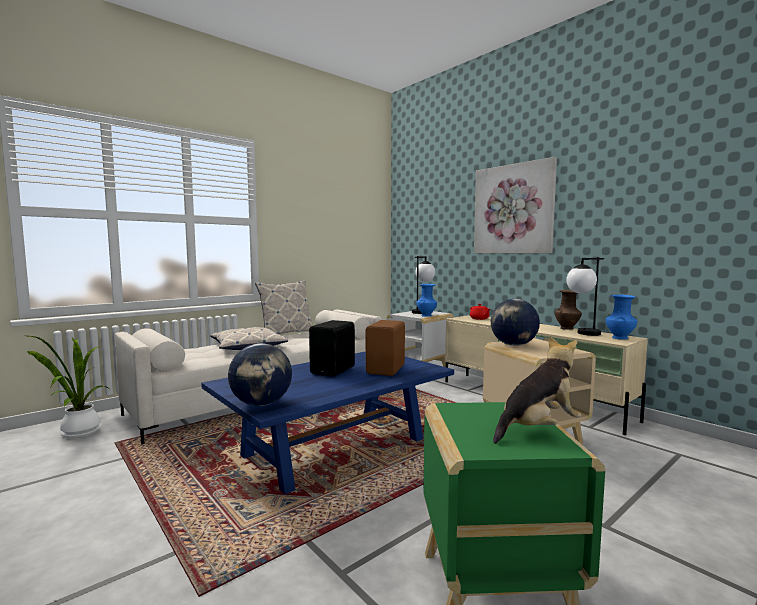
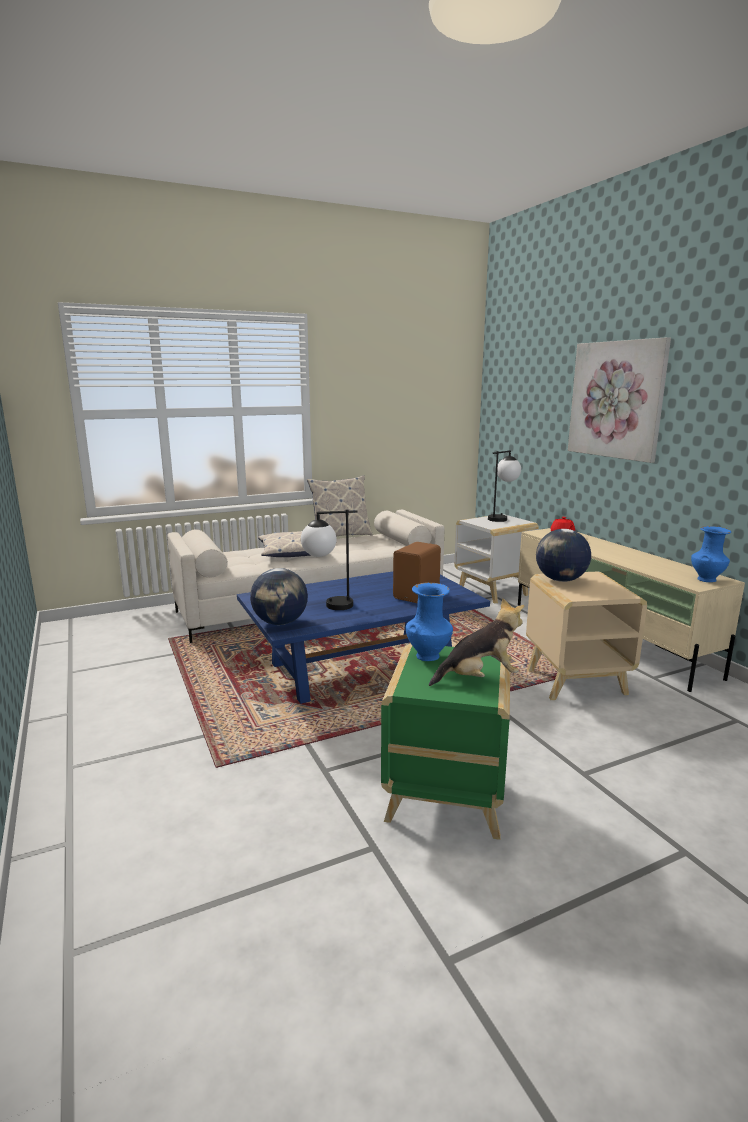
camera: 15 degrees right, 10 degrees up
potted plant [27,336,110,438] -> none
black speaker [309,320,355,377] -> none
blue vase [416,284,437,317] -> blue vase moved to [406,583,453,661]
brown vase [555,290,582,330] -> none
table lamp [566,257,604,336] -> table lamp moved to [301,510,357,610]

